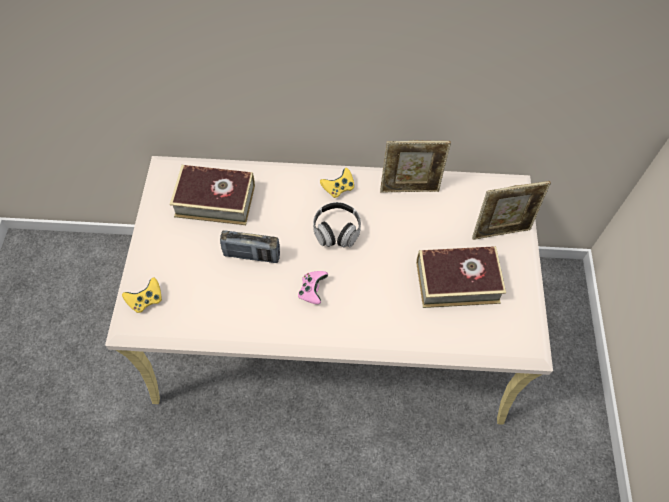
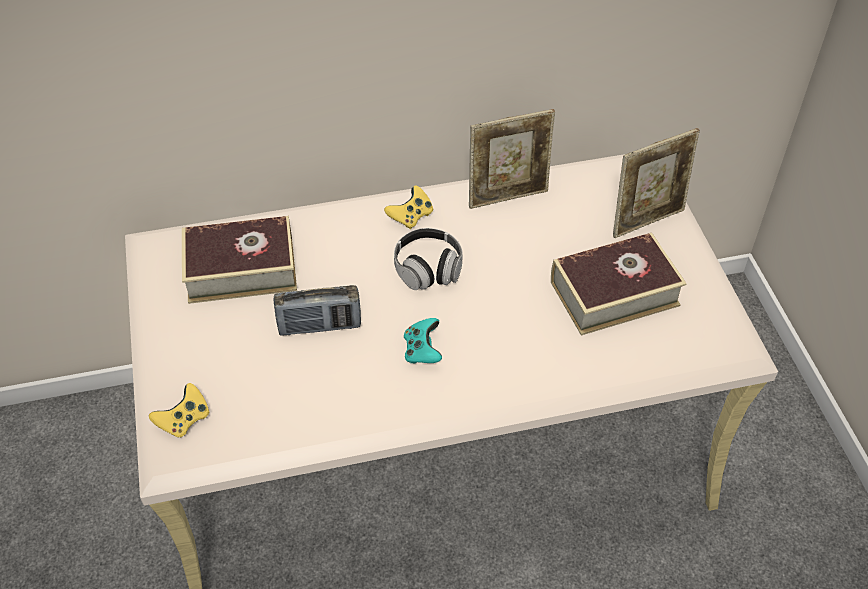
camera: 15 degrees left, 10 degrees down
pink game controller [298,271,328,304] -> turquoise game controller [404,318,442,363]

